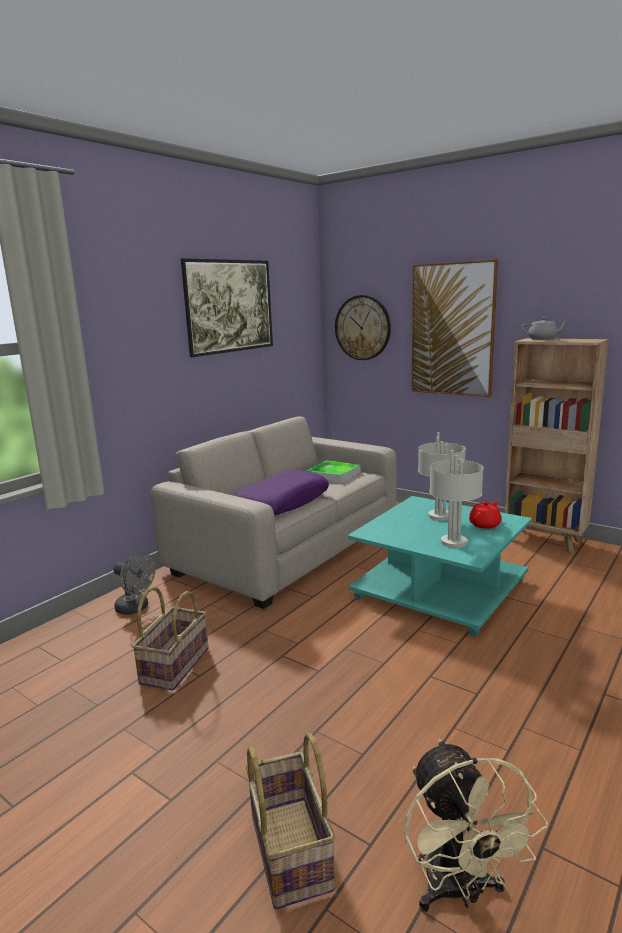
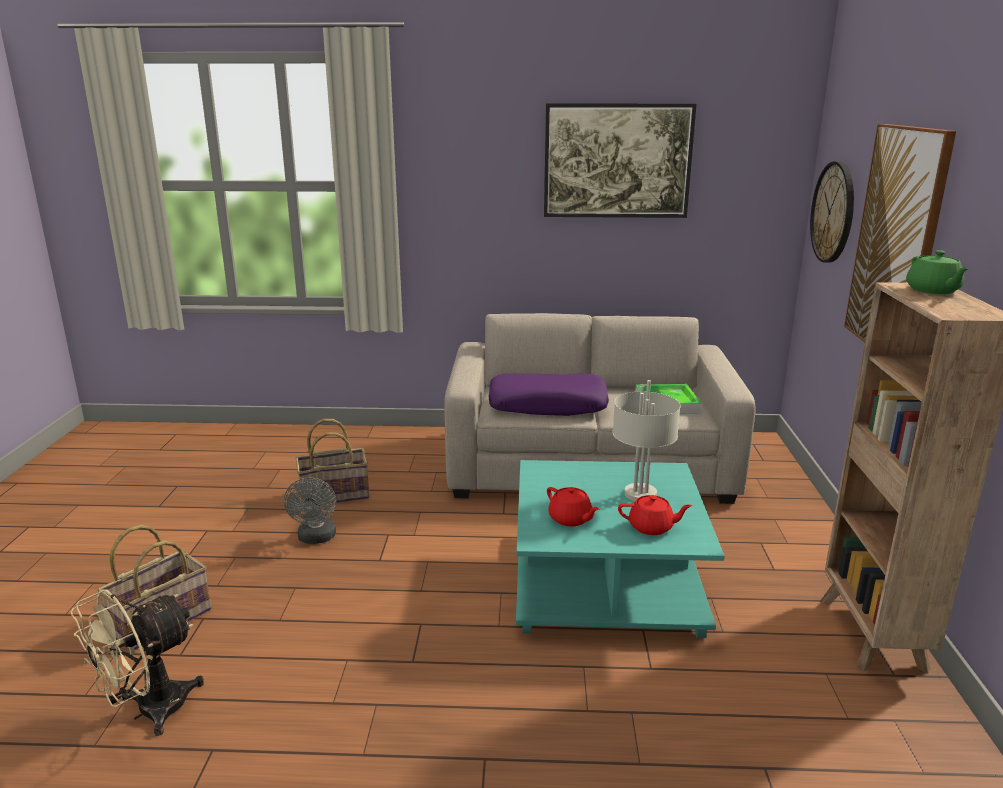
camera: 55 degrees right, 5 degrees up
grey fan [114,552,155,615] -> grey fan moved to [284,477,337,544]
grey table lamp [430,450,484,548] -> red teapot [547,487,599,527]
grey teapot [521,317,568,340] -> green teapot [906,250,969,294]

